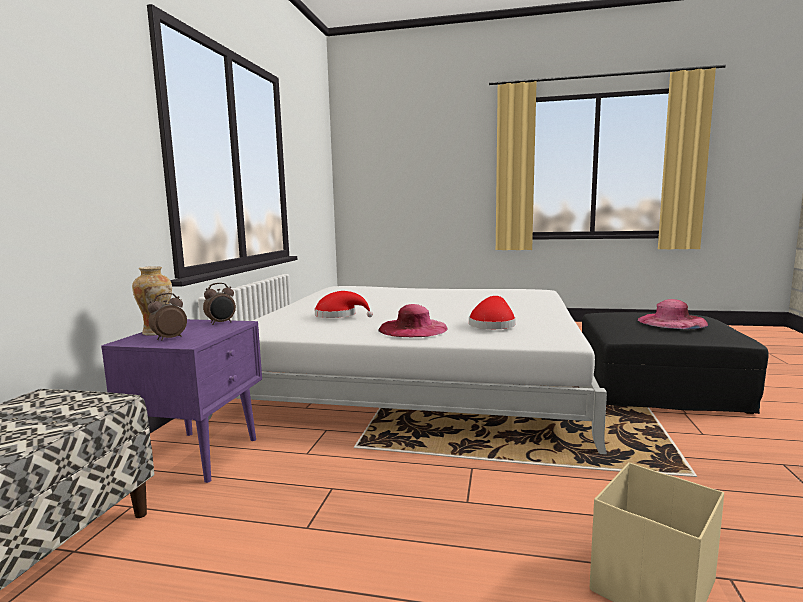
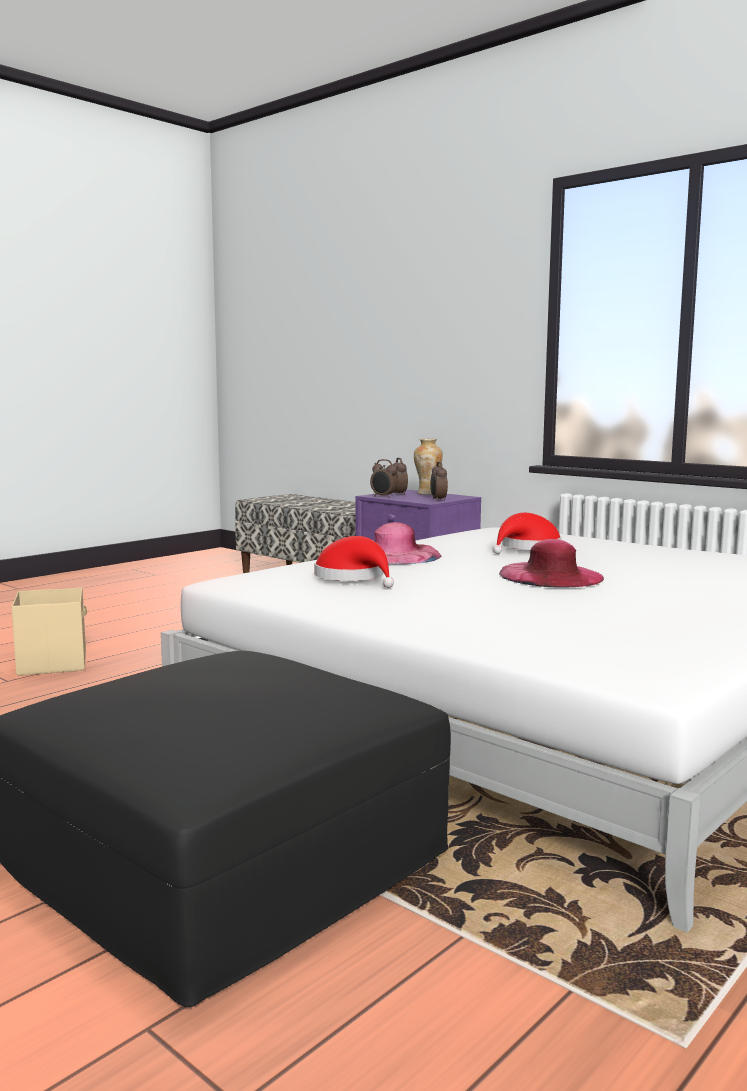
camera: 120 degrees right, 0 degrees up
pink hat [638,299,708,329] -> pink hat moved to [499,539,604,588]
none -> alarm clock [370,459,398,498]

